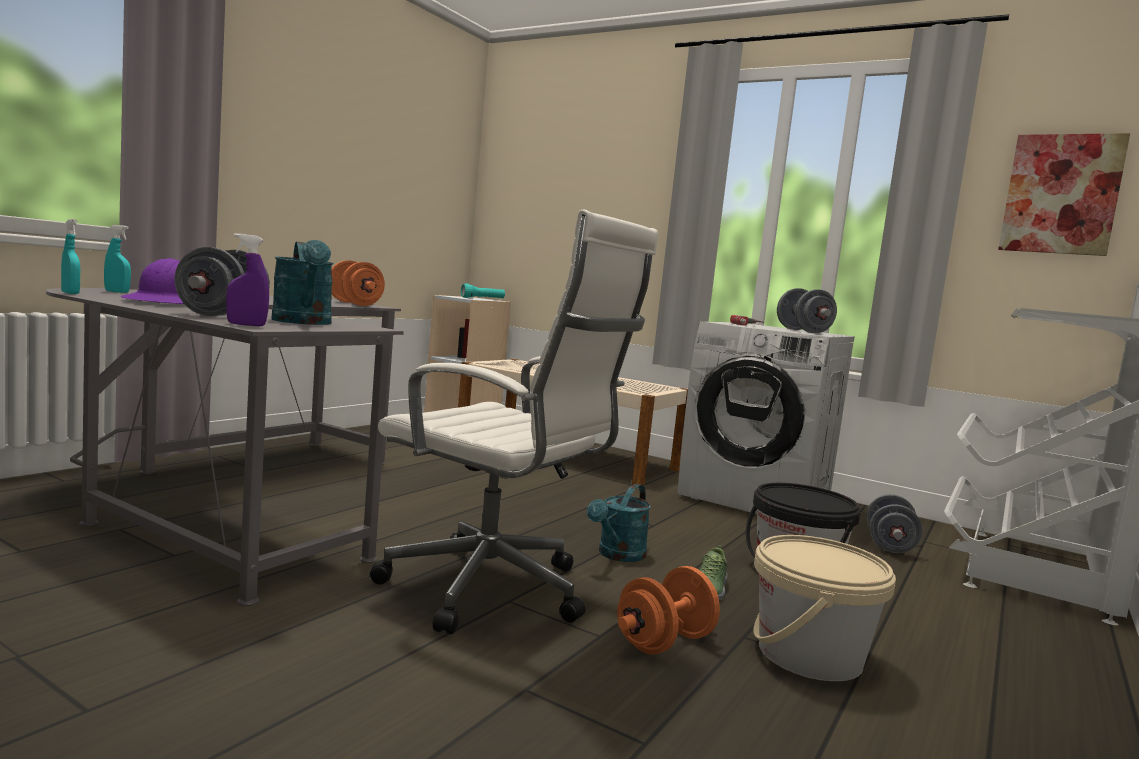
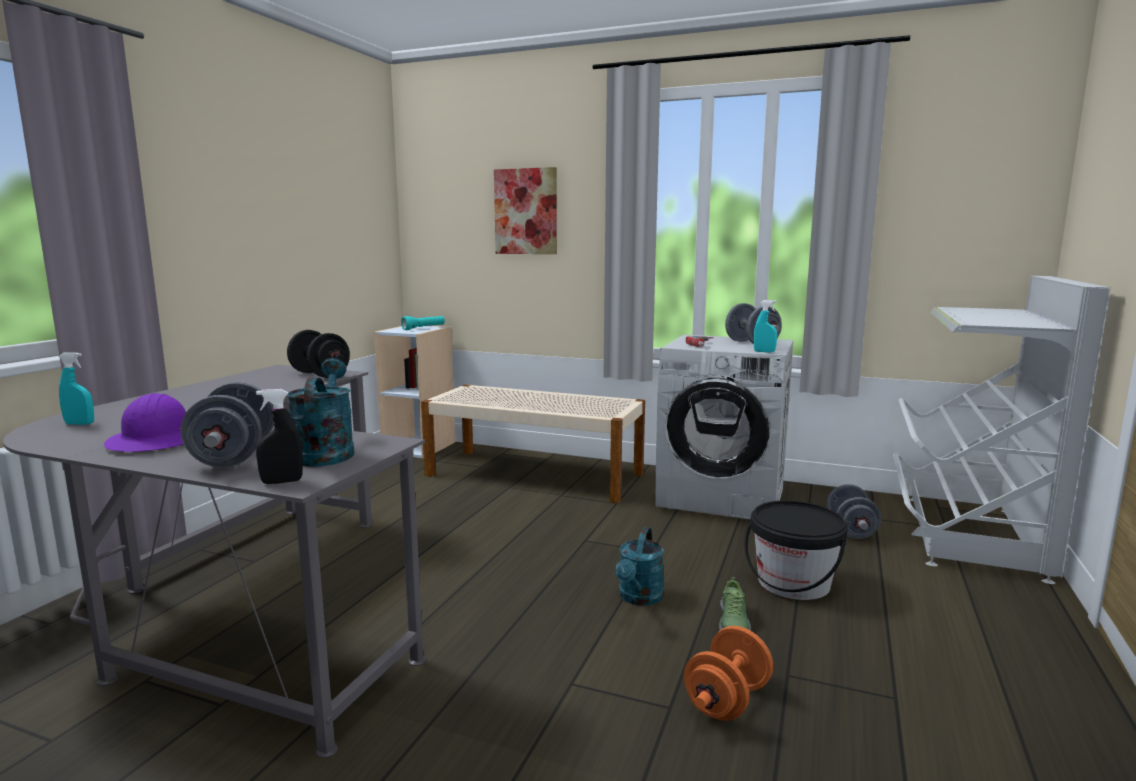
camera: 10 degrees left, 5 degrees up
turquoise spray bottle [61,219,80,294] -> turquoise spray bottle moved to [754,300,777,353]
purple spray bottle [226,233,269,326] -> black spray bottle [256,389,303,484]
turquoise watering can [271,240,334,325] -> turquoise watering can turned 150 degrees counterclockwise [287,358,354,467]
orange dumbbell [332,260,385,306] -> black dumbbell [287,330,350,378]
white office chair [370,209,658,635] -> none
beige bucket [753,535,896,681] -> none
picture [998,133,1130,256] -> picture moved to [494,167,557,254]

